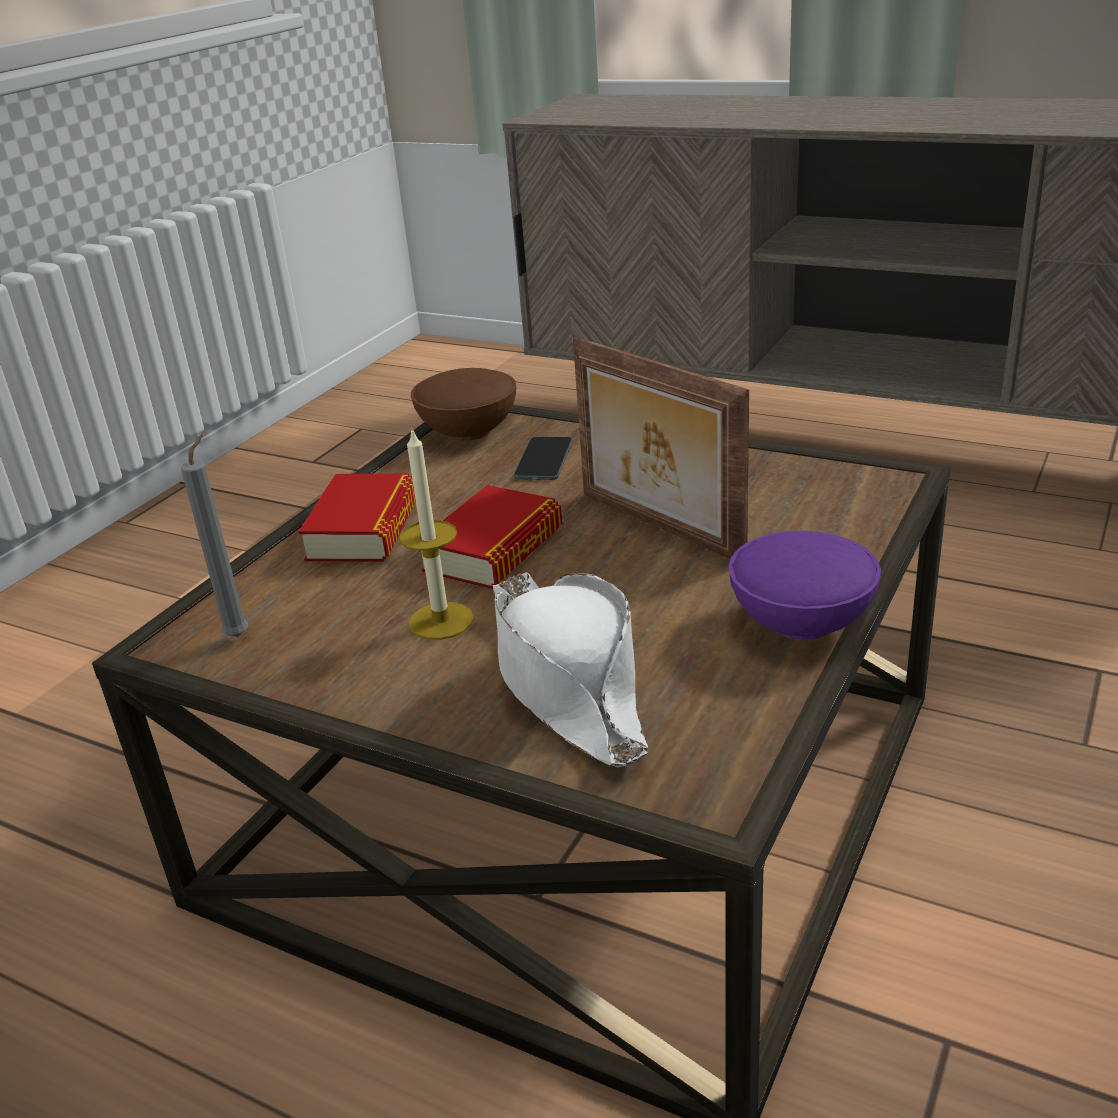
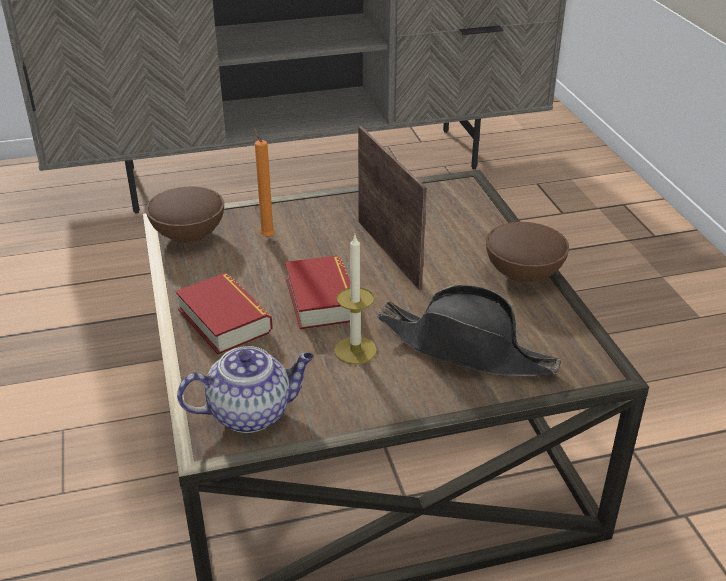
camera: 45 degrees left, 5 degrees up
grey candle [181,434,248,637] -> teapot [177,346,314,433]
white hat [493,572,648,768] -> black hat [377,285,561,377]
phone [514,437,573,480] -> orange candle [253,127,275,238]
picture frame [573,337,749,559] -> picture frame turned 120 degrees counterclockwise [358,126,427,290]
purple bowl [729,531,881,640] -> brown bowl [486,222,569,283]

